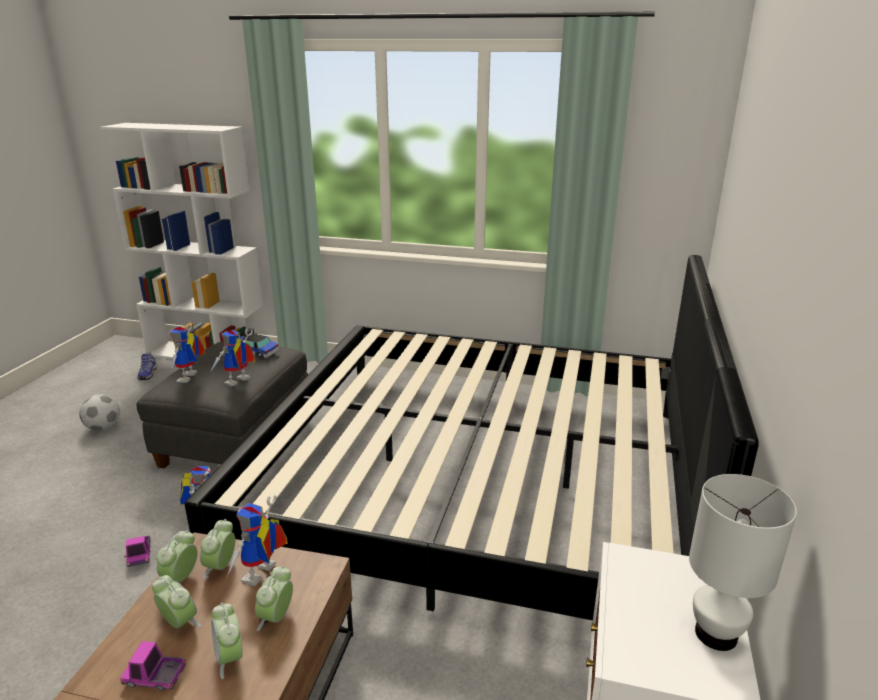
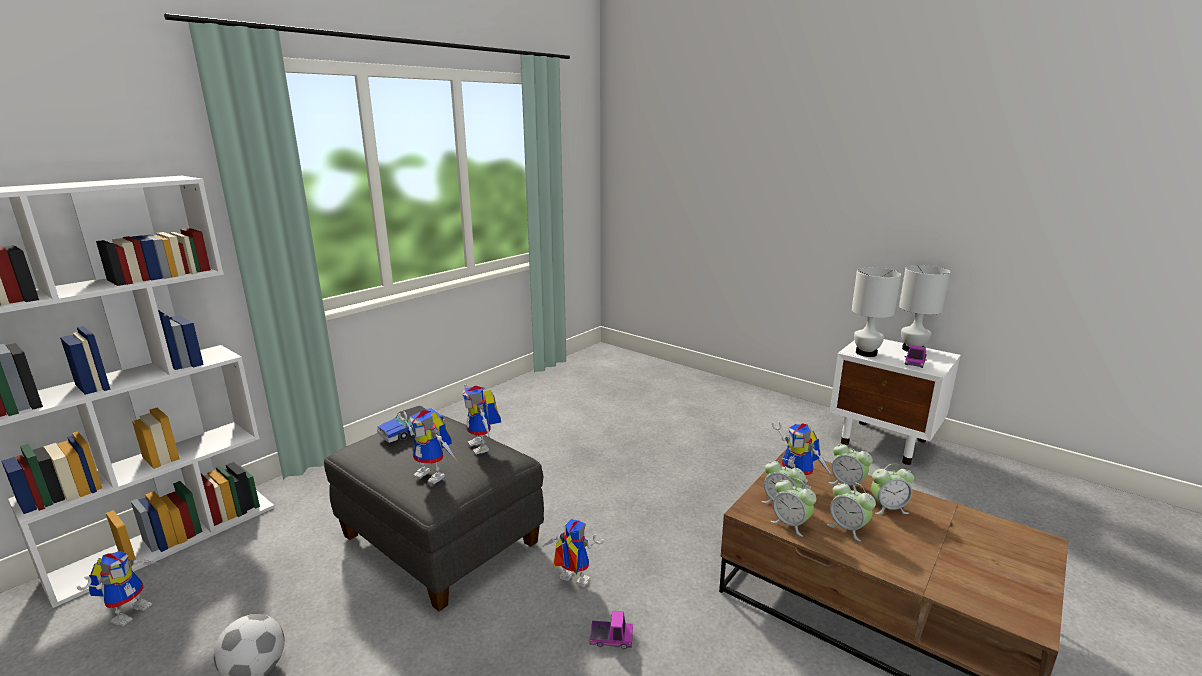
camera: 65 degrees left, 5 degrees down
toy truck [120,641,186,691] -> toy truck moved to [905,345,927,368]
shoe [138,352,157,380] -> toy robot [77,551,161,626]
alarm clock [152,575,201,628] -> alarm clock turned 105 degrees counterclockwise [827,481,876,541]
bed [184,255,759,621] -> none
none -> white table lamp [852,268,901,357]

